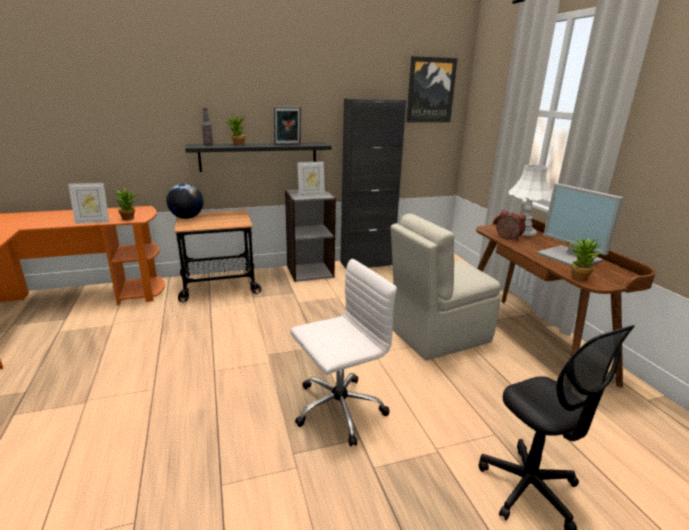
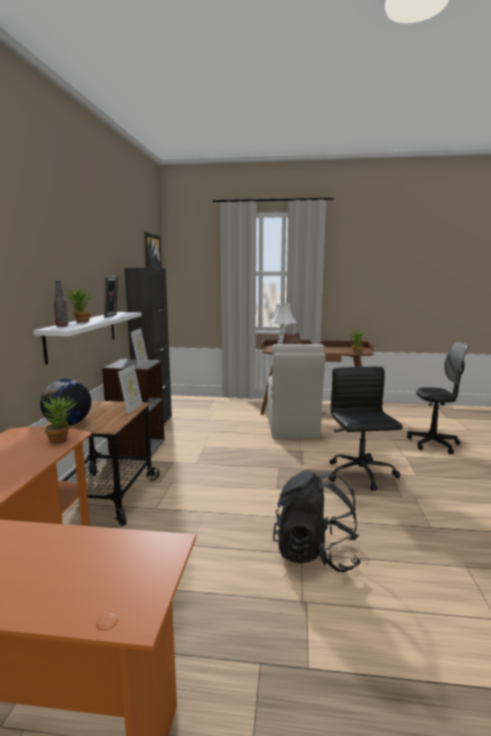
camera: 65 degrees left, 10 degrees down
picture frame [68,183,109,224] -> picture frame moved to [118,364,143,414]
black shelf [185,142,332,172] -> white shelf [33,312,142,364]
white office chair [291,259,397,446] -> black office chair [328,367,402,491]
monitor [536,183,624,267] -> none
none -> black backpack [273,470,361,572]

